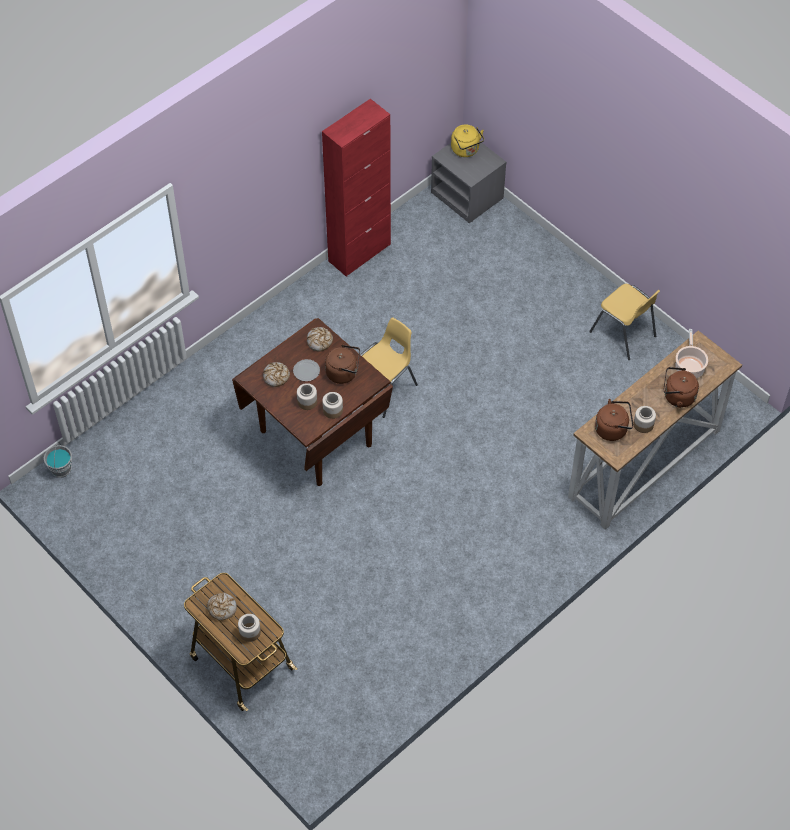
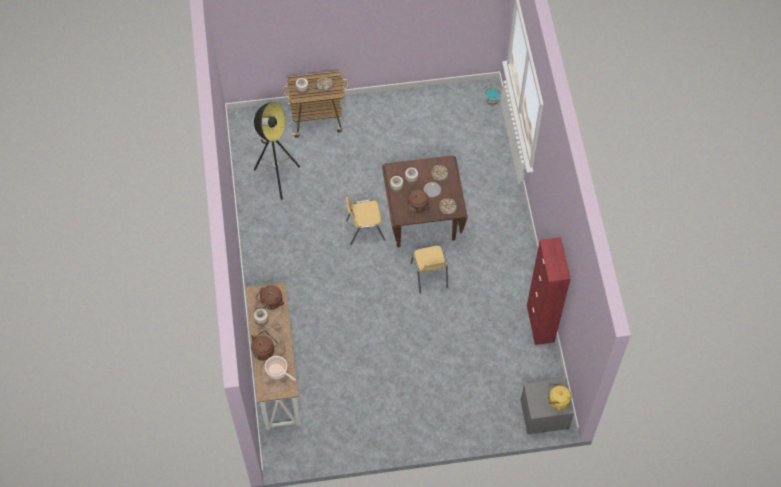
camera: 125 degrees right, 5 degrees up
yellow chair [589,284,660,360] -> yellow chair moved to [346,197,385,245]
none -> floor lamp [254,102,300,200]

